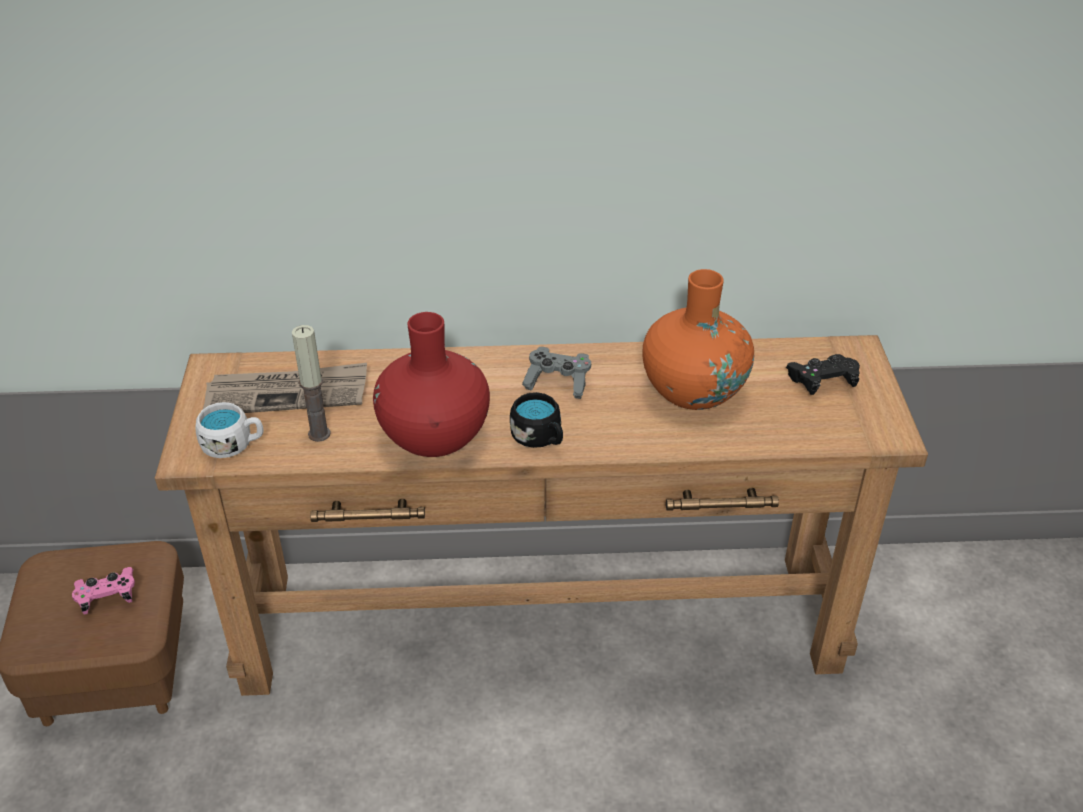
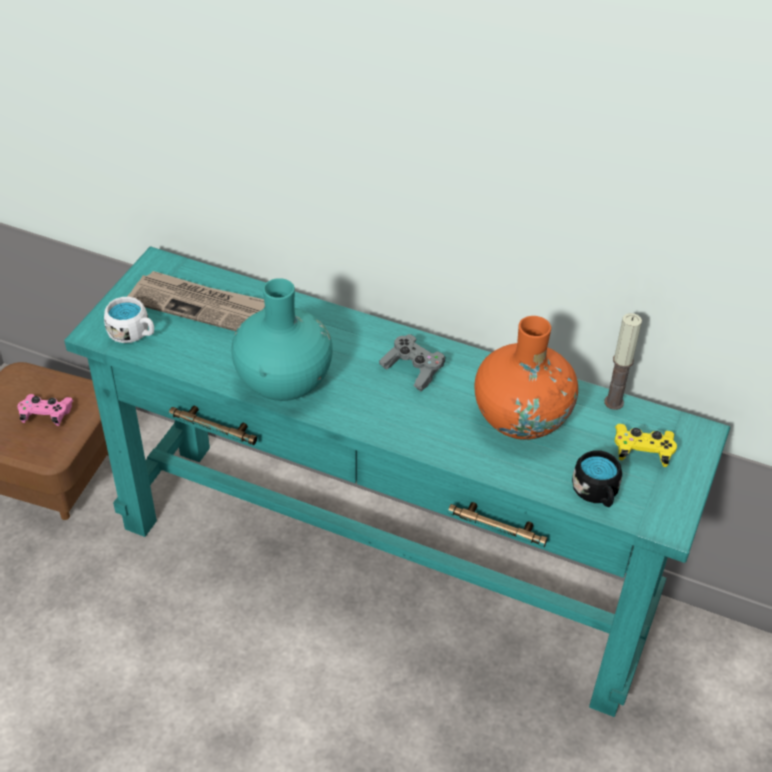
camera: 25 degrees right, 5 degrees up
brown console table [155,335,928,696] -> turquoise console table [64,247,730,717]
candle [292,325,330,442] -> candle moved to [604,313,642,410]
red vase [373,312,490,457] -> turquoise vase [231,278,333,401]
black mug [510,392,563,448] -> black mug moved to [572,450,622,507]
black game controller [786,354,860,395] -> yellow game controller [615,424,677,467]

